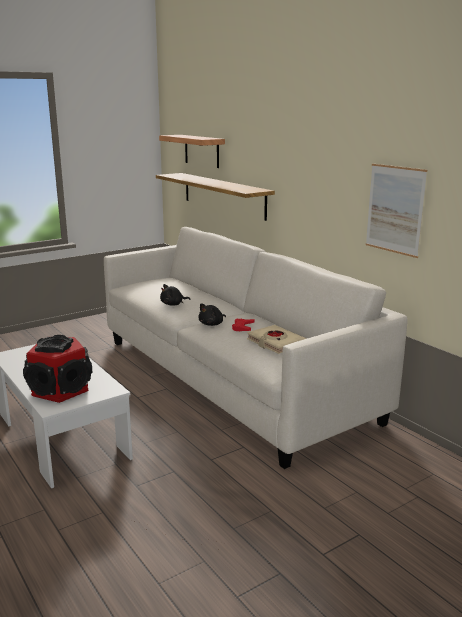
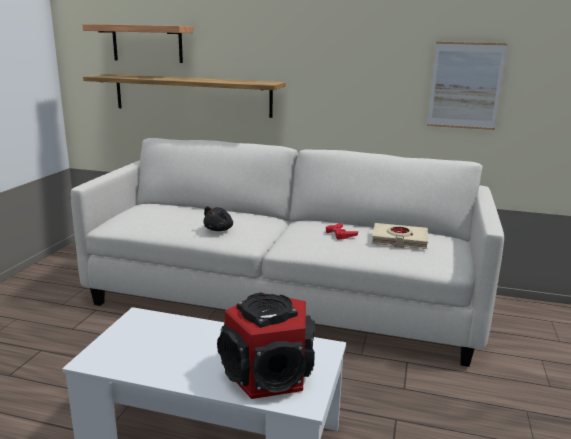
camera: 40 degrees left, 0 degrees up
black plush toy [198,303,226,326] -> none

